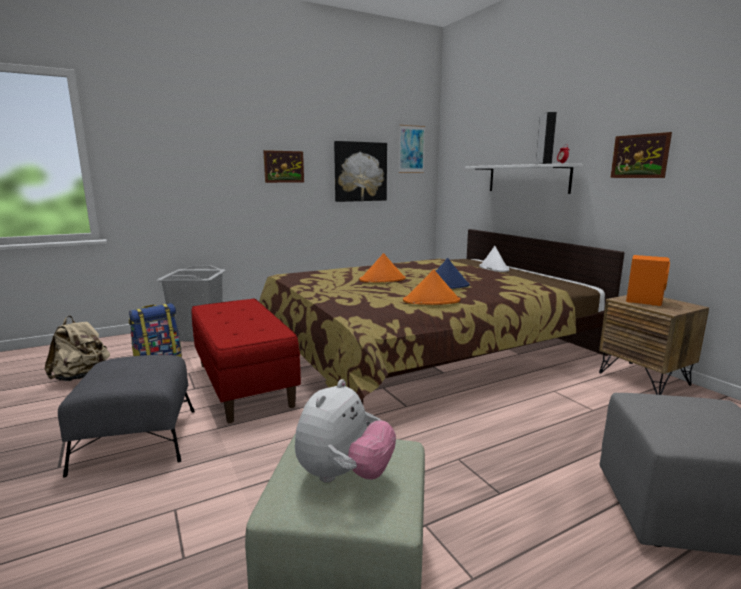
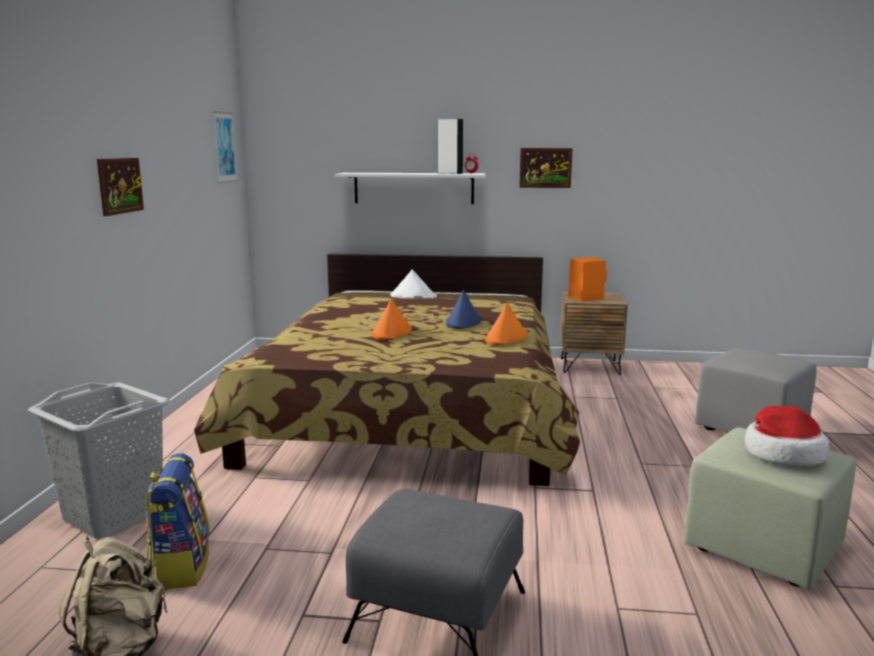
camera: 55 degrees left, 0 degrees up
red bench [192,299,301,423] -> none
plush toy [295,379,396,483] -> hat [745,406,829,466]
picture [334,141,387,202] -> none

